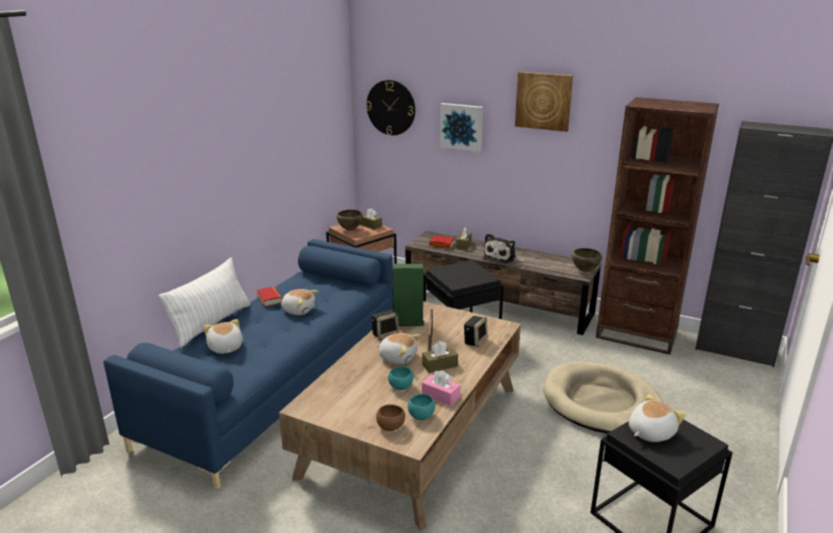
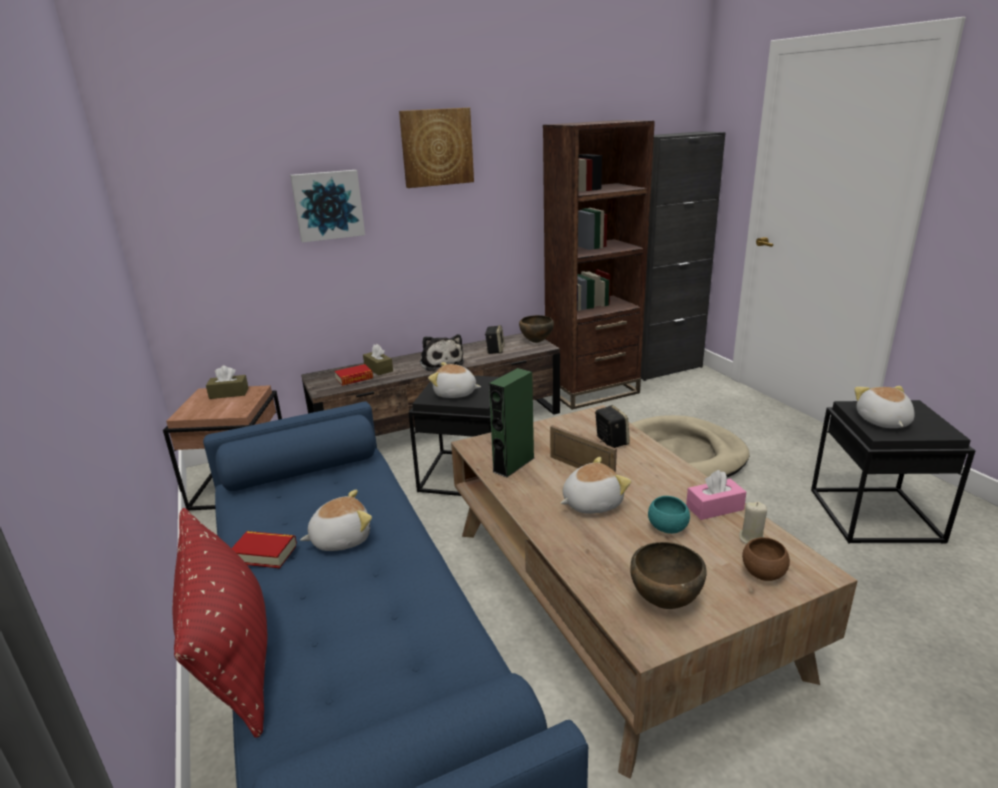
camera: 50 degrees left, 0 degrees up
white pillow [158,258,251,348] -> red pillow [172,508,267,738]
plush toy [204,319,243,354] -> plush toy moved to [428,362,481,398]
brown bowl [337,210,363,231] -> brown bowl moved to [630,542,707,609]
wall clock [366,80,415,135] -> none
speaker [372,310,399,340] -> speaker moved to [485,325,505,354]
turquoise bowl [408,394,435,420] -> beige candle [739,502,767,544]
brown tissue box [422,341,458,373] -> none

